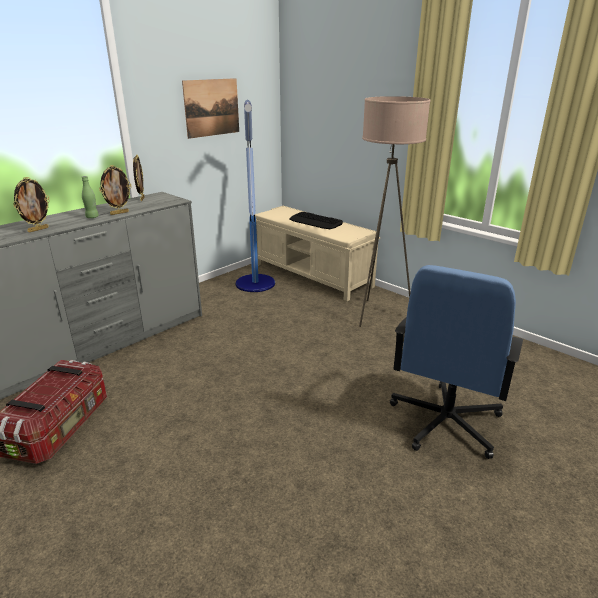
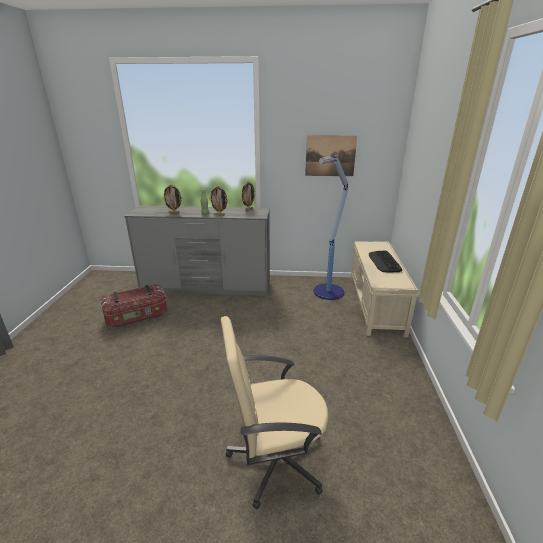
camera: 50 degrees right, 0 degrees up
beige floor lamp [359,96,431,327] -> none
blue office chair [390,265,523,459] -> beige office chair [221,316,328,509]

